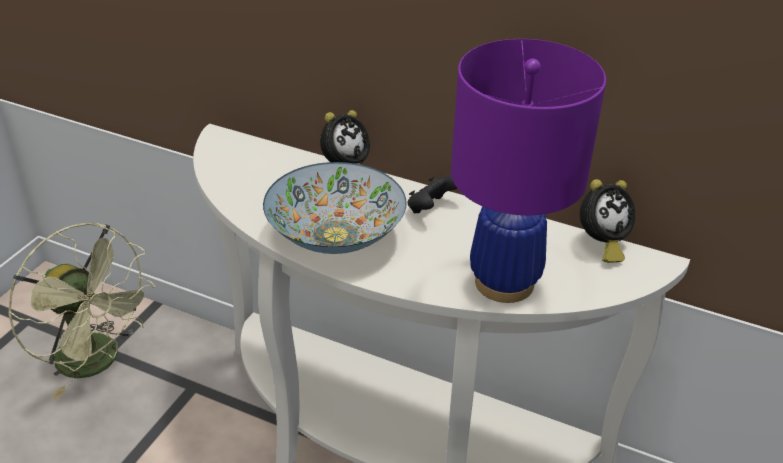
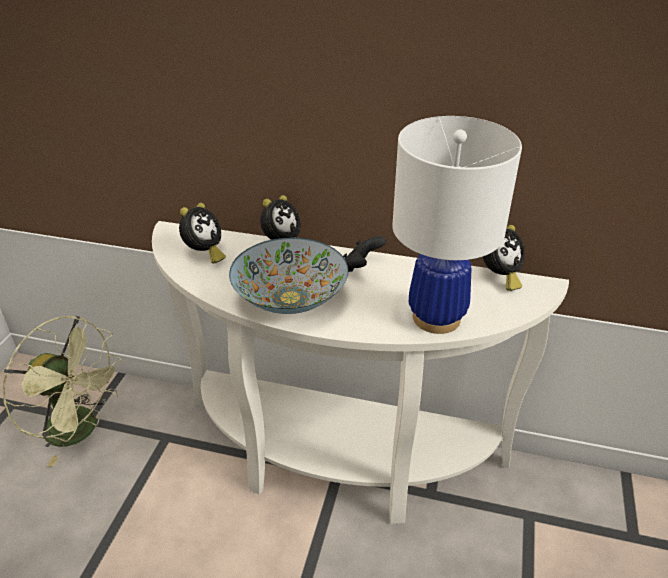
camera: 10 degrees left, 0 degrees up
purple table lamp [451,39,606,303] -> white table lamp [392,116,522,334]
none -> alarm clock [179,203,226,264]

